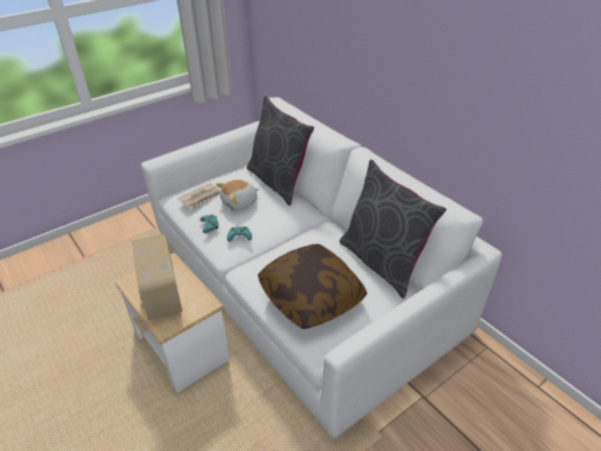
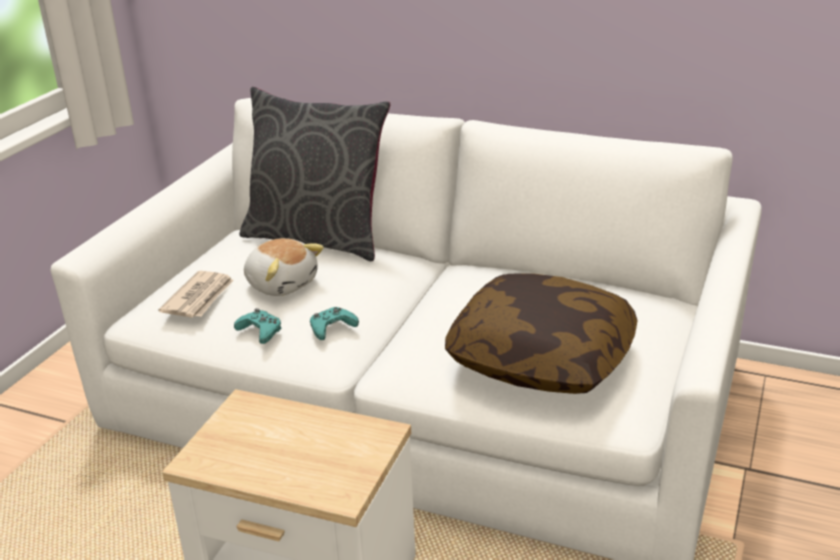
camera: 30 degrees left, 10 degrees down
radio [132,234,182,320] -> none
plush toy [215,180,259,211] -> plush toy turned 75 degrees counterclockwise [244,238,324,296]
grey pillow [339,159,446,298] -> none

